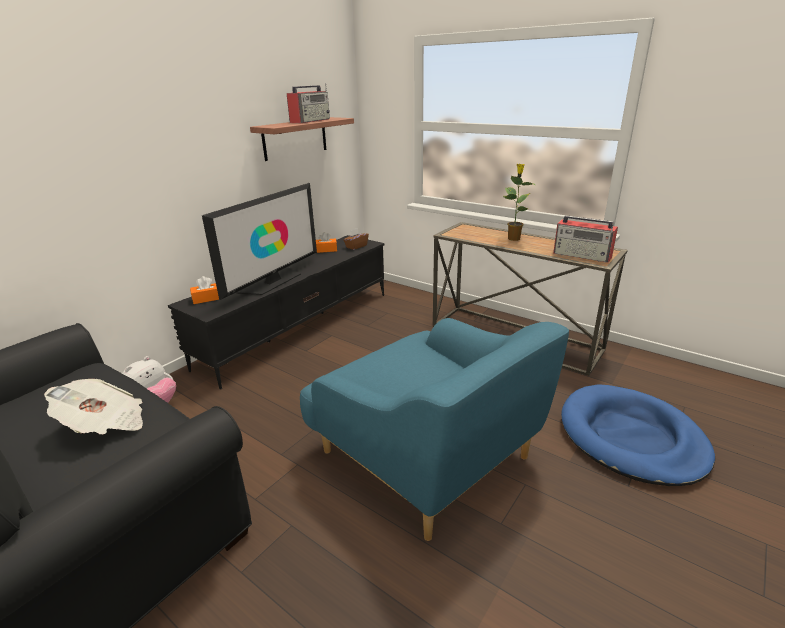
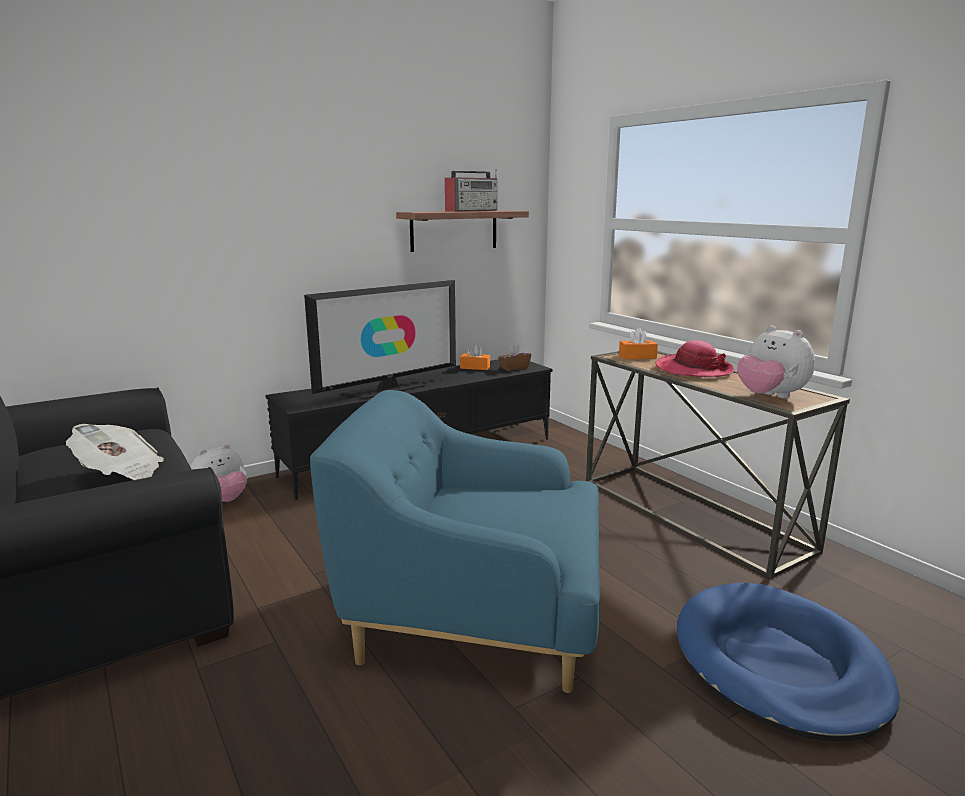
camera: 20 degrees right, 10 degrees down
orange tissue box [190,276,219,304] -> orange tissue box moved to [619,328,658,359]
blue armchair [300,318,569,541] -> blue armchair turned 120 degrees clockwise [310,390,600,693]
potted plant [503,164,536,241] -> hat [655,340,734,377]
radio [553,215,618,263] -> plush toy [737,326,815,399]

